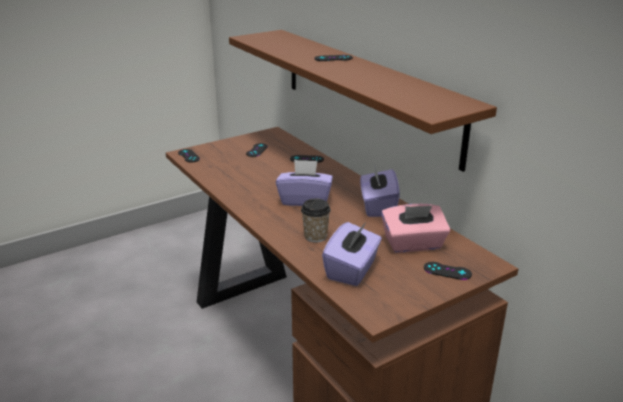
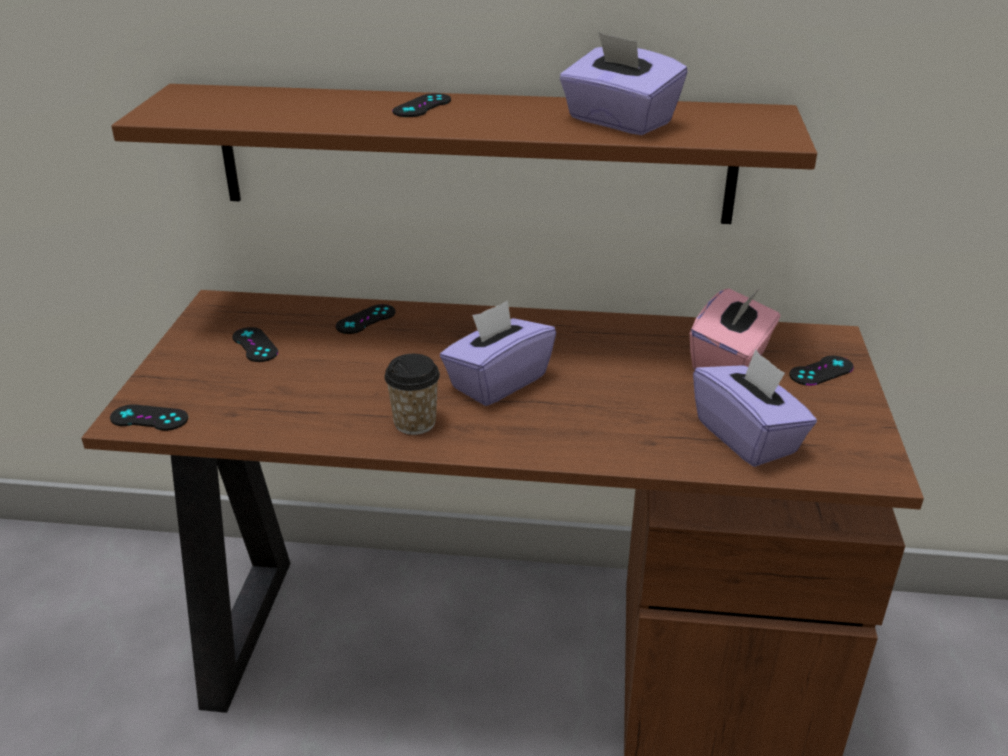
camera: 50 degrees left, 5 degrees up
cup [301,199,331,242] -> cup moved to [384,354,440,435]
purple tissue box [360,164,400,217] -> purple tissue box moved to [560,32,688,135]

